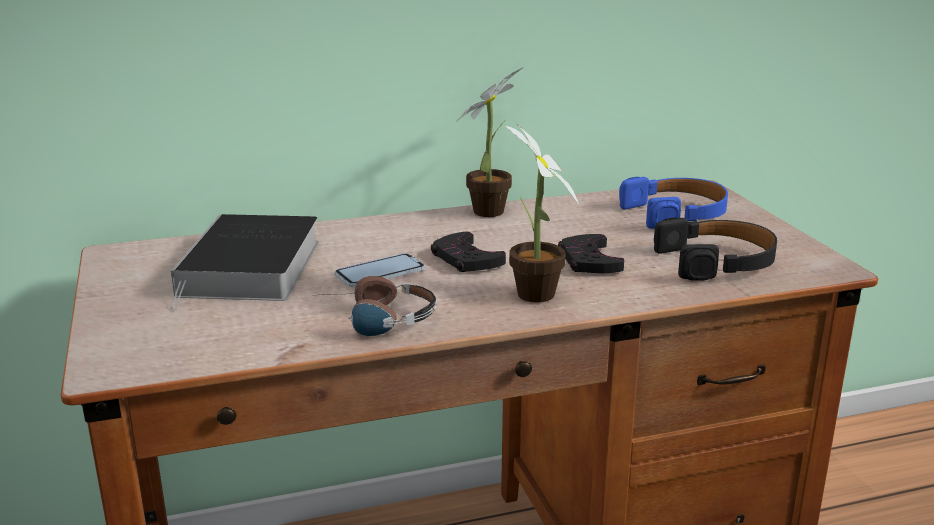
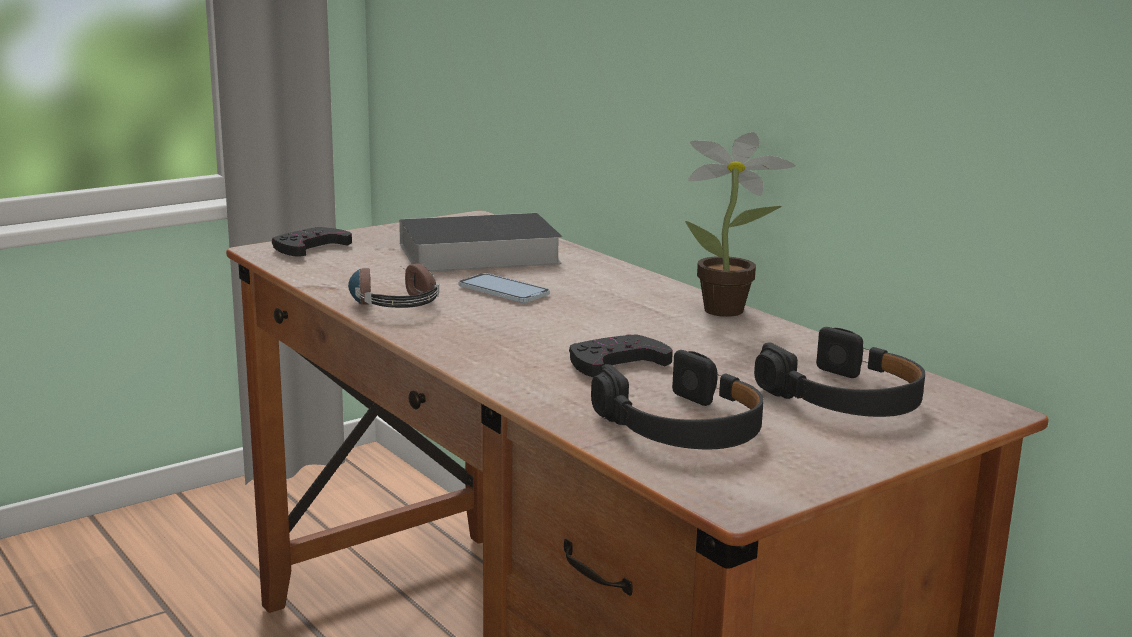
camera: 70 degrees right, 5 degrees down
black game controller [431,232,506,272] -> black game controller moved to [272,227,352,257]
potted plant [506,125,579,303] -> none
blue headphones [619,177,728,229] -> black headphones [754,327,925,417]

